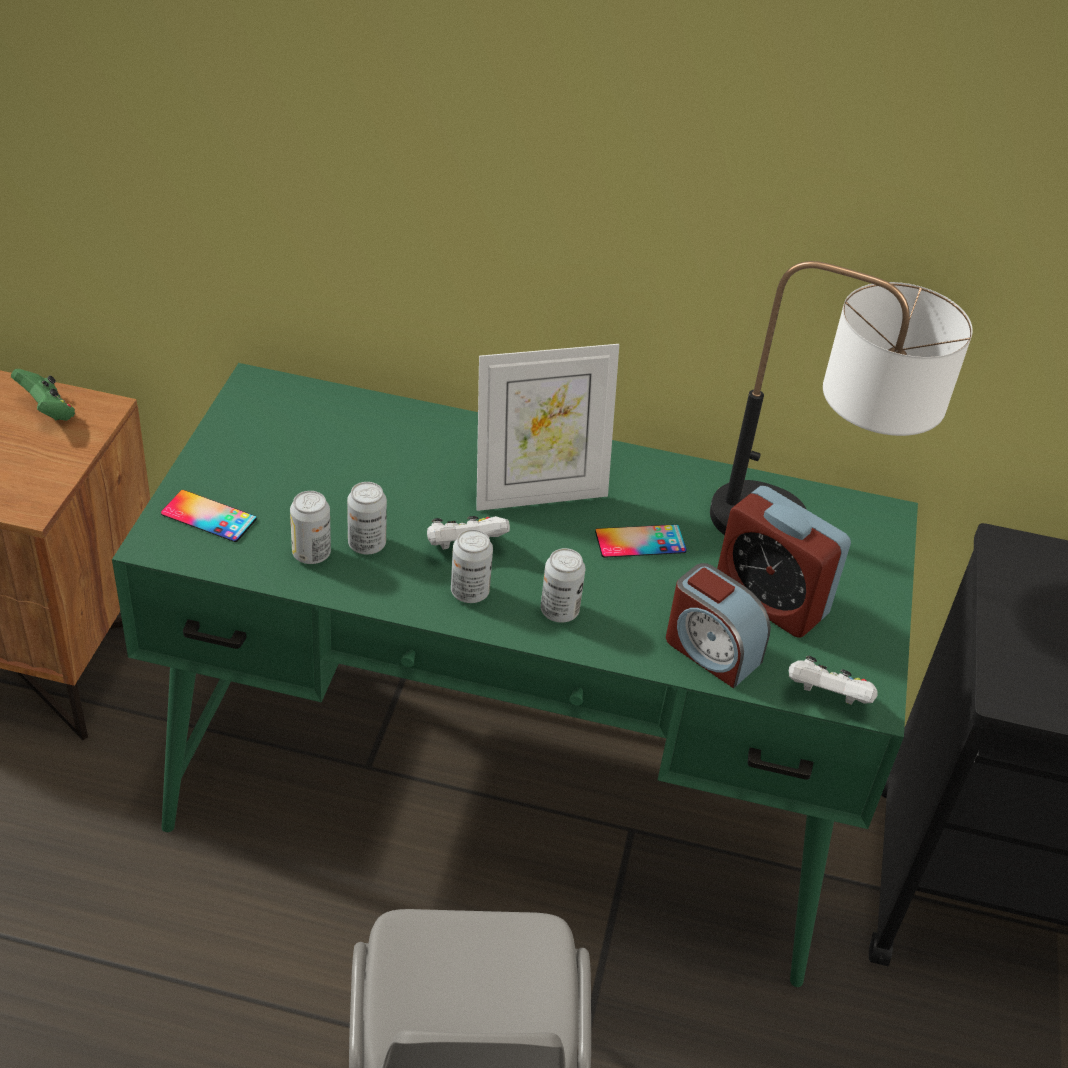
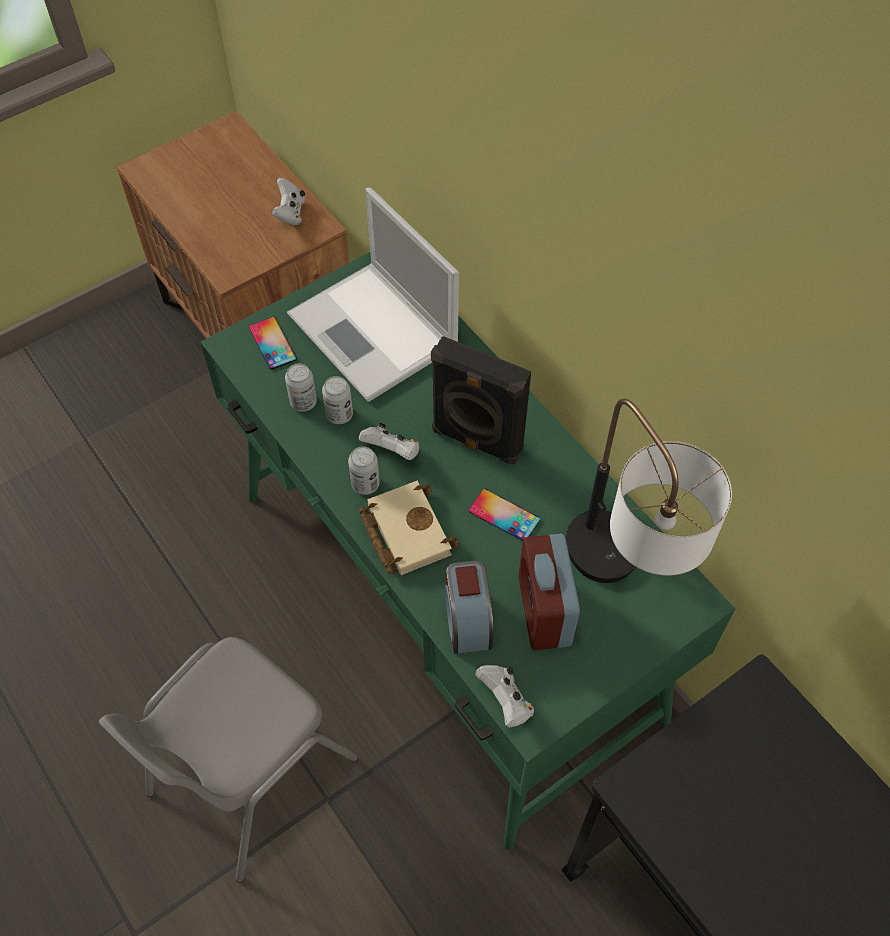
camera: 45 degrees right, 15 degrees up
green game controller [11,369,75,421] -> white game controller [271,178,305,225]
picture frame [476,344,619,511] -> black speaker [431,336,531,465]
can [541,548,585,623] -> beige book [359,481,459,575]
none -> laptop [287,187,459,402]

